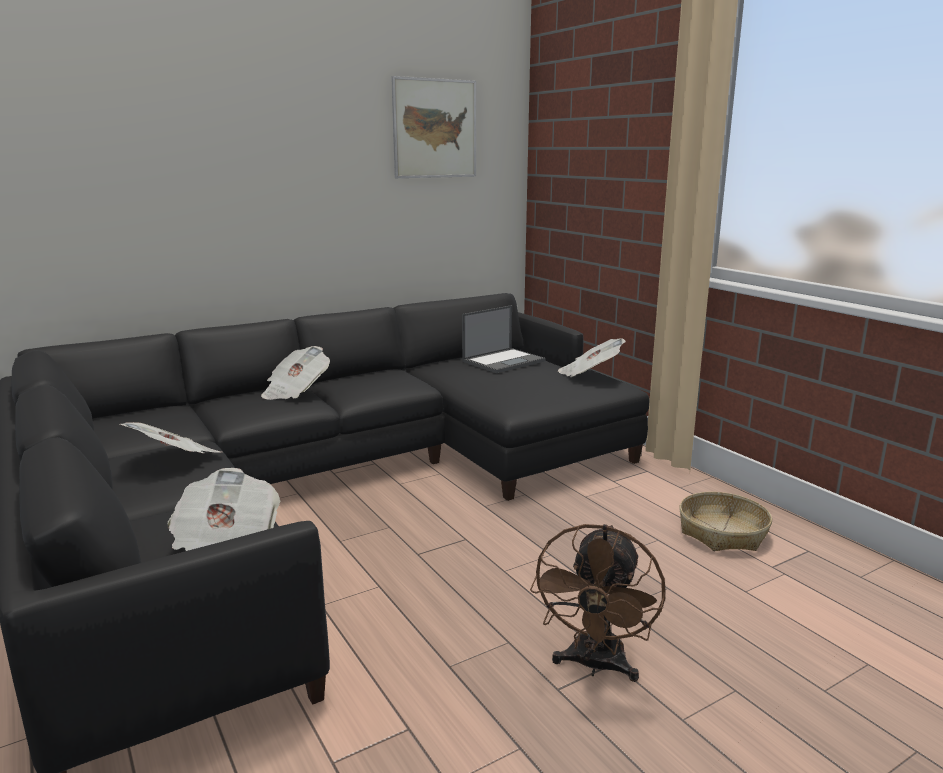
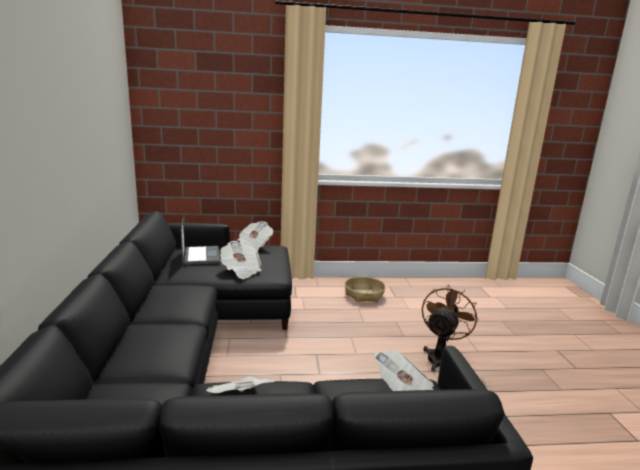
camera: 65 degrees left, 0 degrees up
newspaper [261,346,330,400] -> newspaper moved to [221,241,262,279]
picture [391,76,476,178] -> none
brown fan [530,524,665,682] -> brown fan turned 105 degrees counterclockwise [422,286,478,371]

